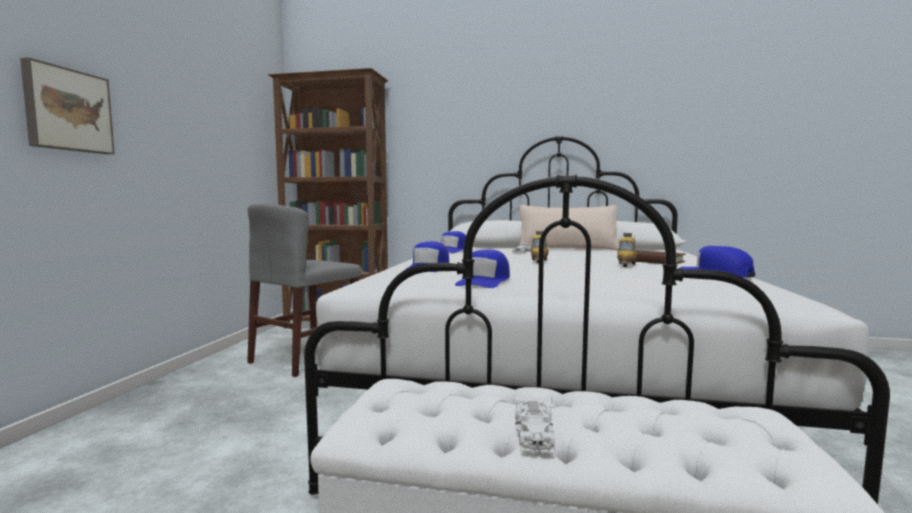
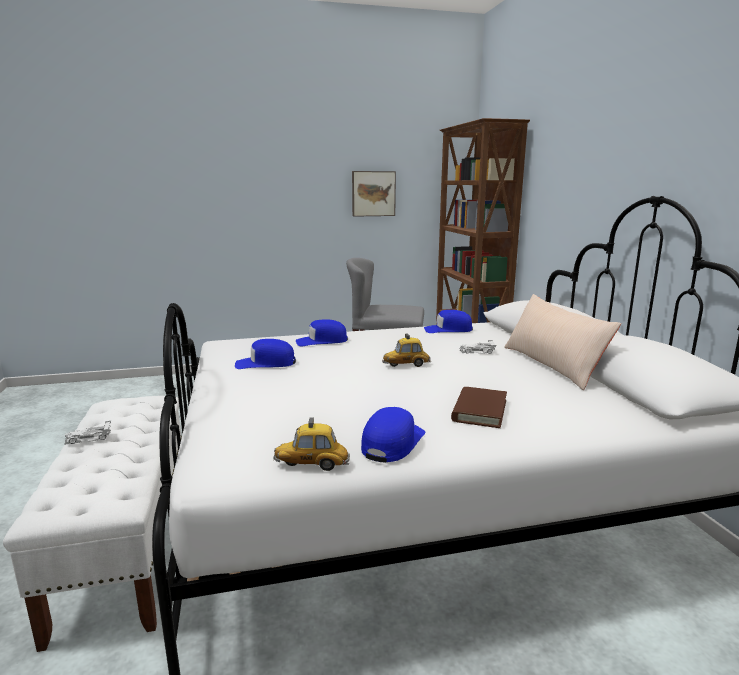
camera: 65 degrees right, 10 degrees up
picture [20,57,115,154] -> picture moved to [352,171,396,217]
toy car [617,233,638,267] -> toy car moved to [274,417,350,471]

